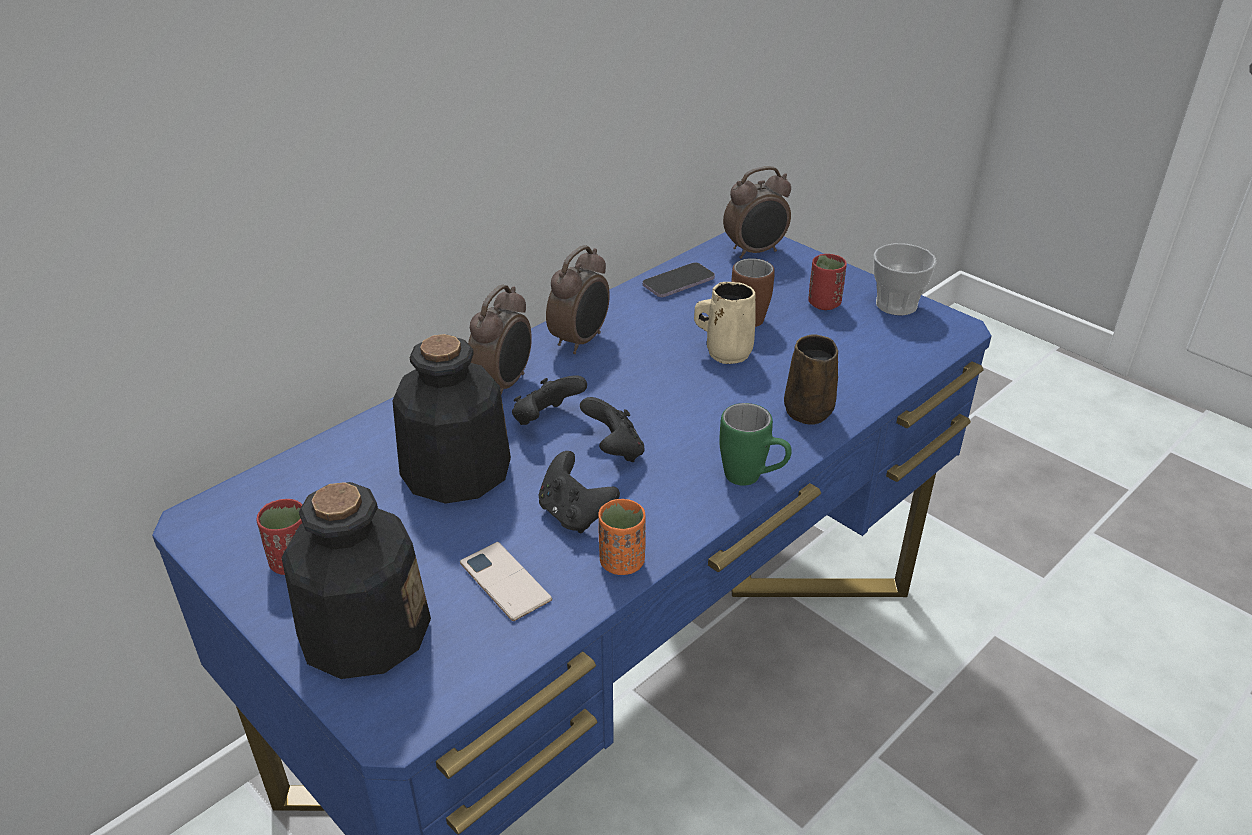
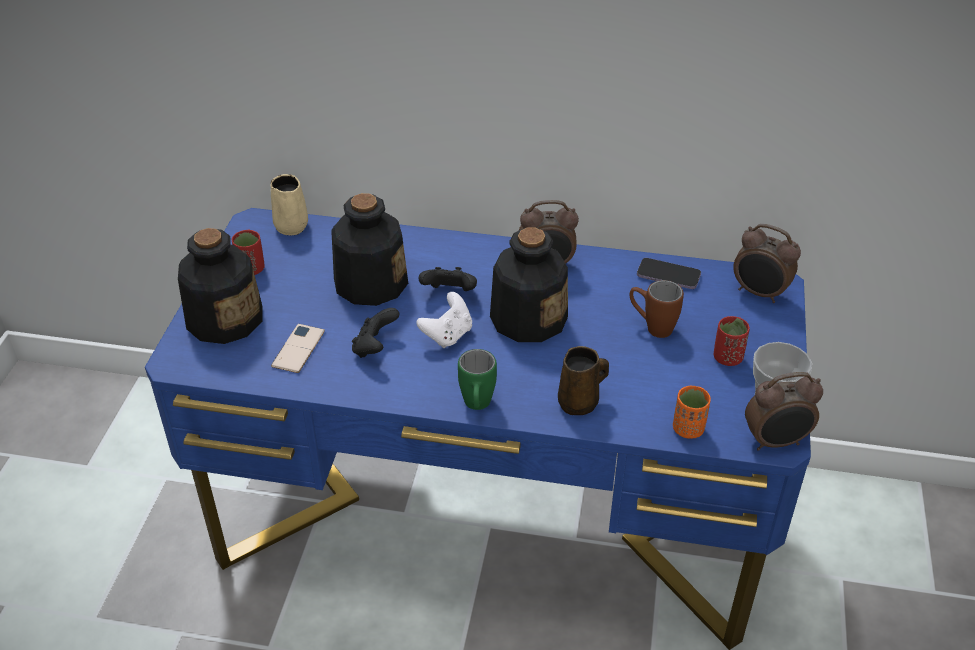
camera: 55 degrees right, 5 degrees up
alarm clock [468,284,532,395] -> alarm clock moved to [745,372,823,451]
black game controller [580,397,645,462] -> white game controller [416,292,472,348]
orange cup [598,499,646,575] -> orange cup moved to [673,386,711,439]
beige mug [694,282,756,364] -> beige mug moved to [271,174,308,236]
none -> bottle [490,228,568,342]

